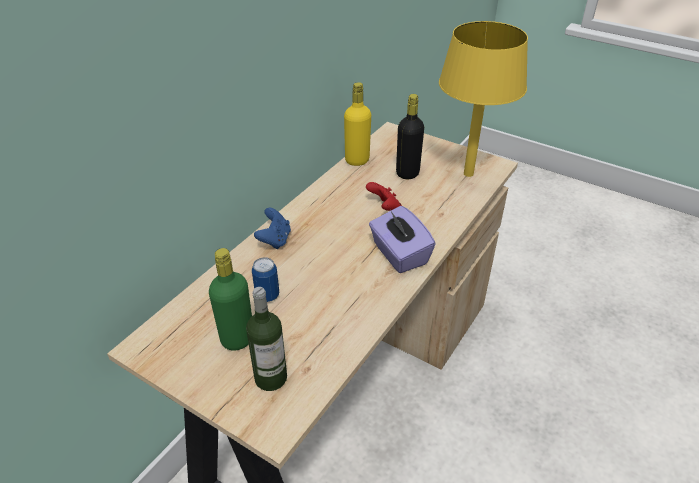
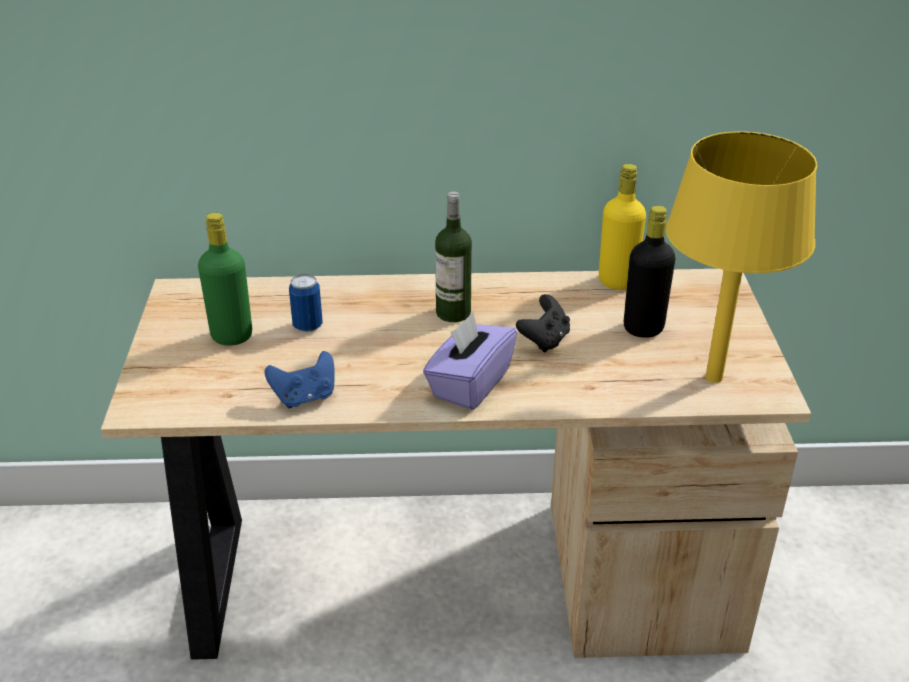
camera: 55 degrees right, 5 degrees down
bottle [246,287,287,391] -> bottle moved to [435,192,472,322]
blue game controller [254,208,291,249] -> blue game controller moved to [265,351,335,408]
red game controller [366,182,402,211] -> black game controller [516,294,570,353]

